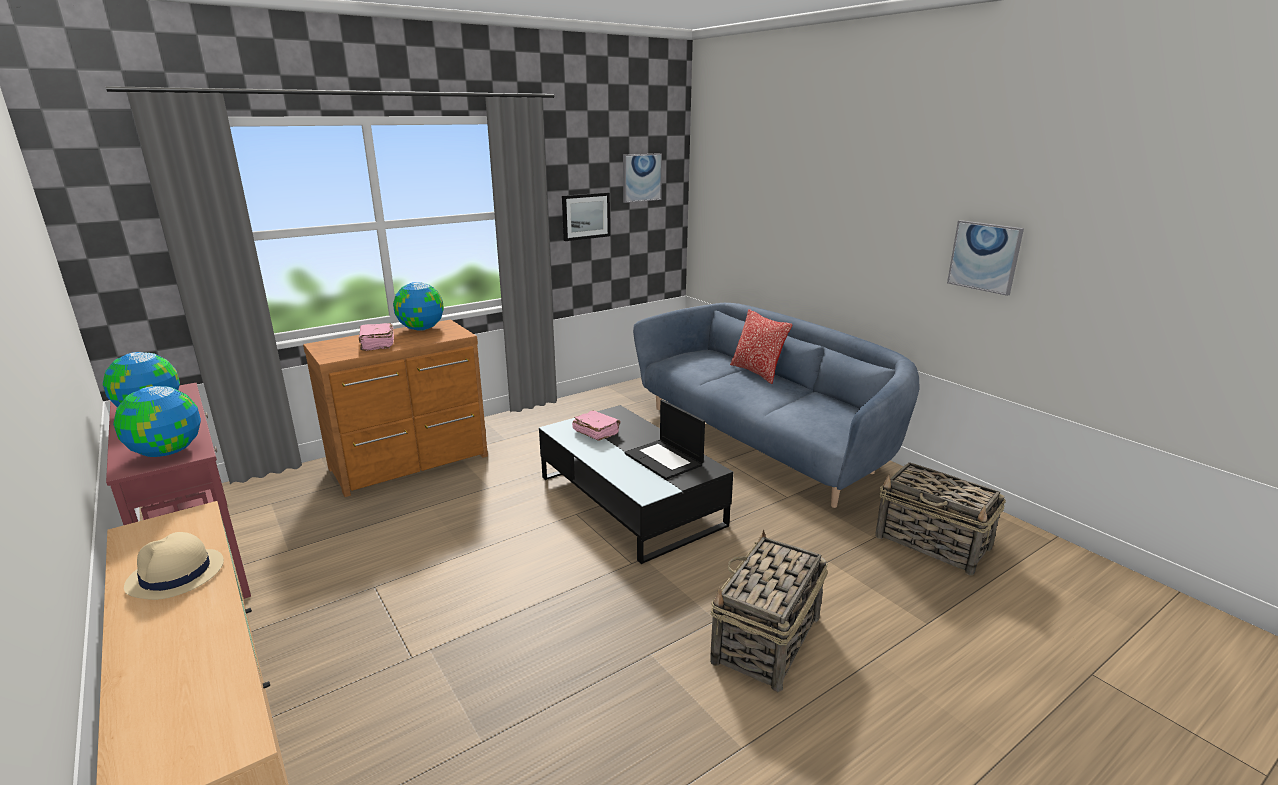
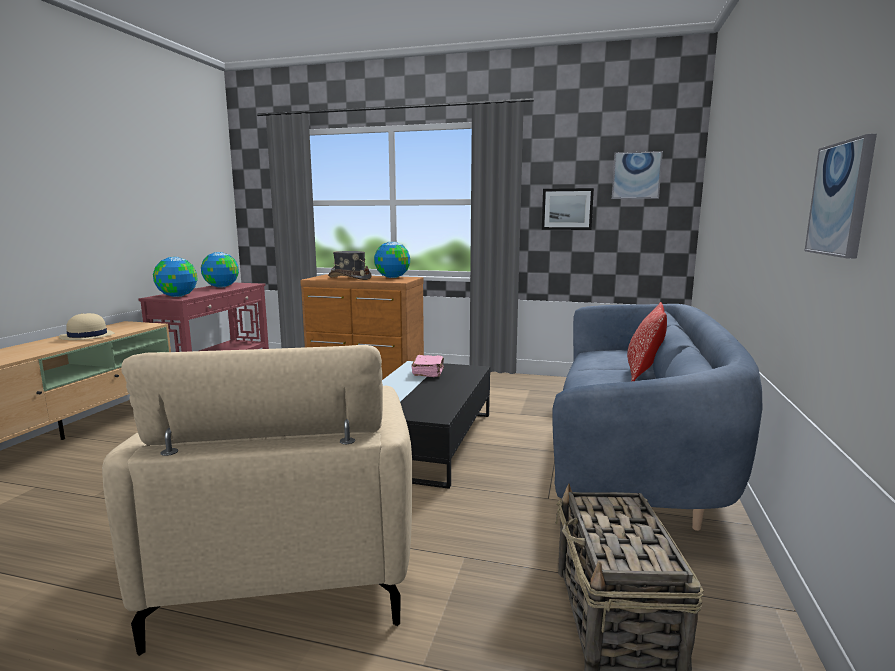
camera: 50 degrees right, 10 degrees down
pink book [359,323,394,351] -> grey hat [328,251,372,280]
laptop [625,400,705,480] -> none
basket [710,530,828,692] -> beige armchair [102,345,412,656]

